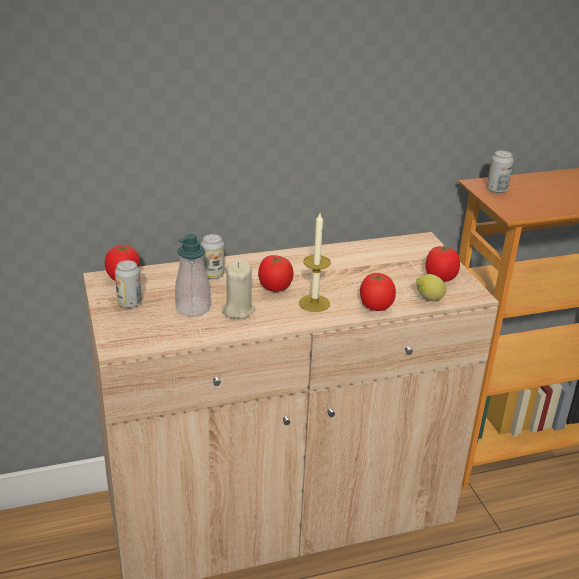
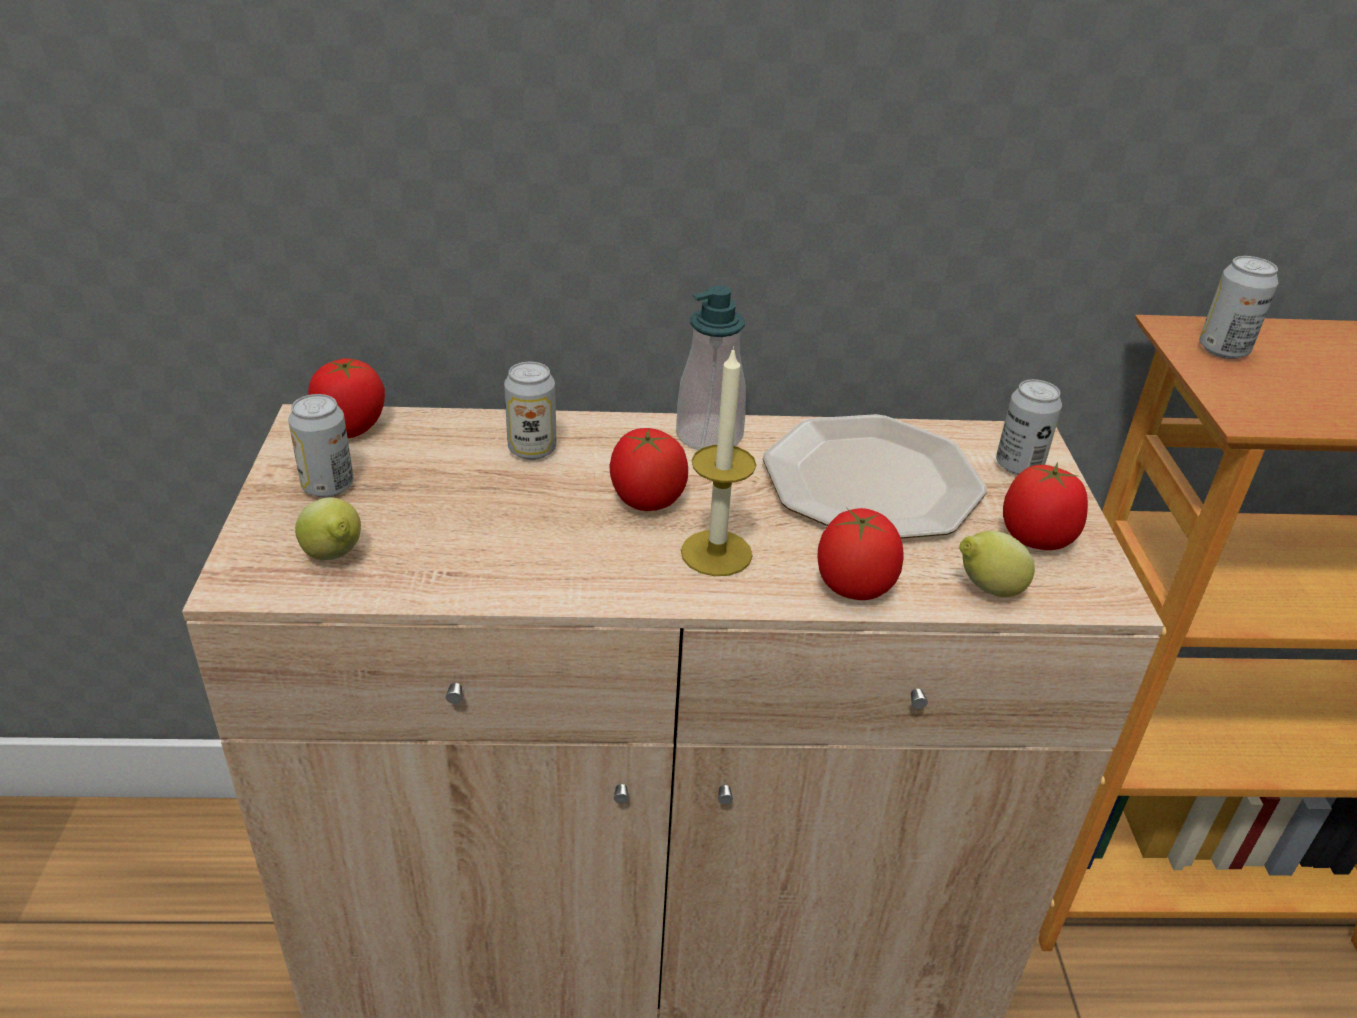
camera: 15 degrees right, 5 degrees up
soap dispenser [175,233,211,317] -> soap dispenser moved to [676,285,746,450]
beige candle [222,260,255,319] -> none
none -> lemon [295,497,361,560]
none -> plate [763,414,987,539]
none -> can [996,379,1062,475]

